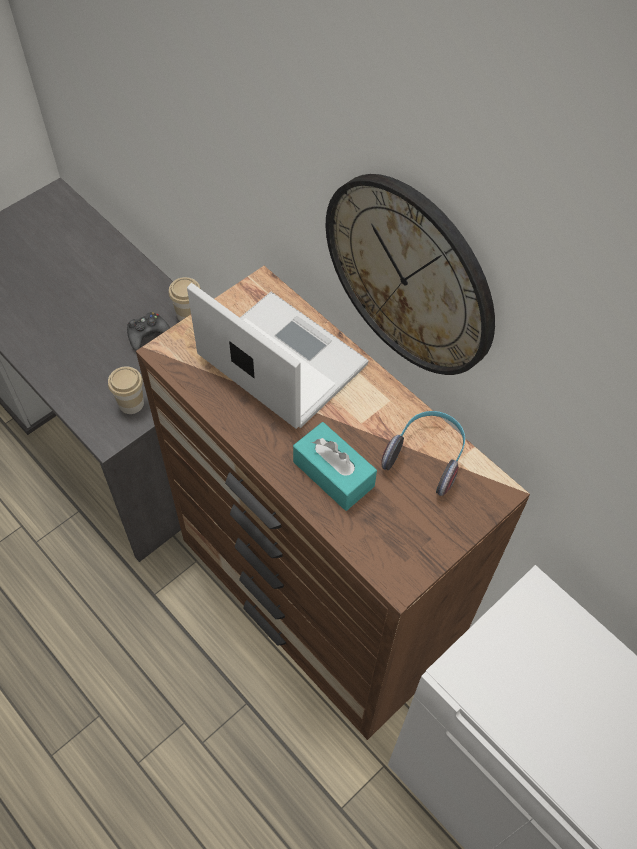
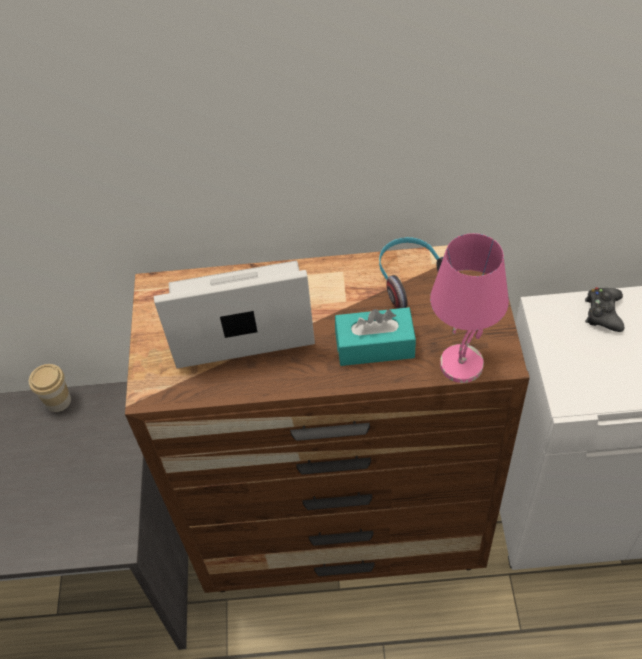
camera: 45 degrees left, 5 degrees down
cup [108,366,144,414] -> none
black game controller [127,312,170,351] -> black game controller moved to [585,287,624,332]
wall clock [326,174,495,375] -> none
none -> pink table lamp [430,233,509,383]

